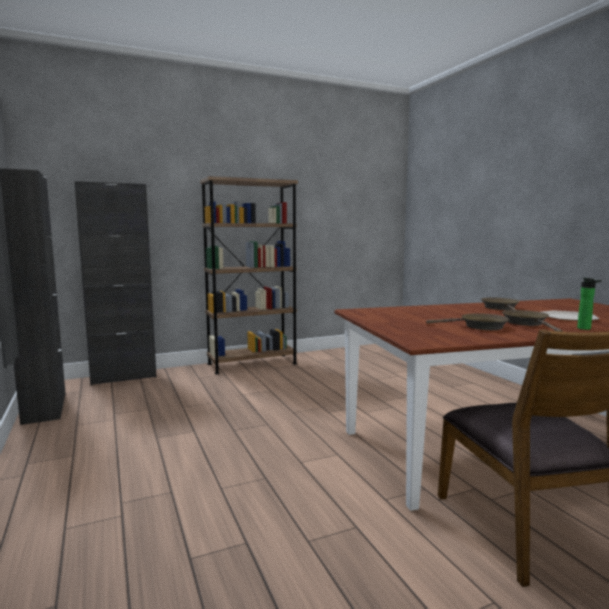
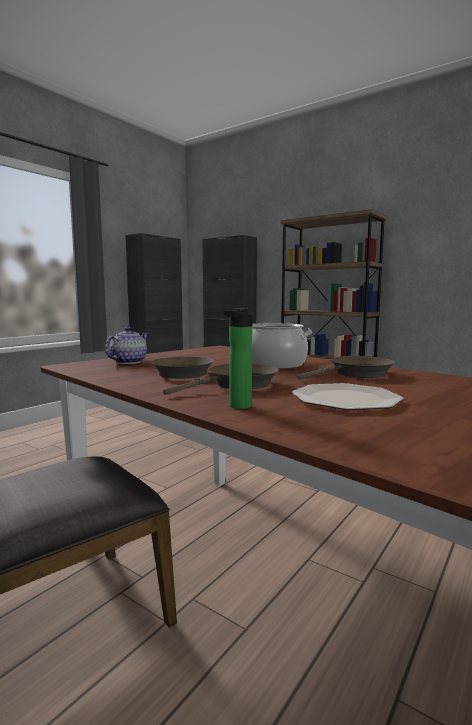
camera: 60 degrees right, 0 degrees up
none -> teapot [105,327,149,364]
none -> cooking pot [251,323,312,369]

